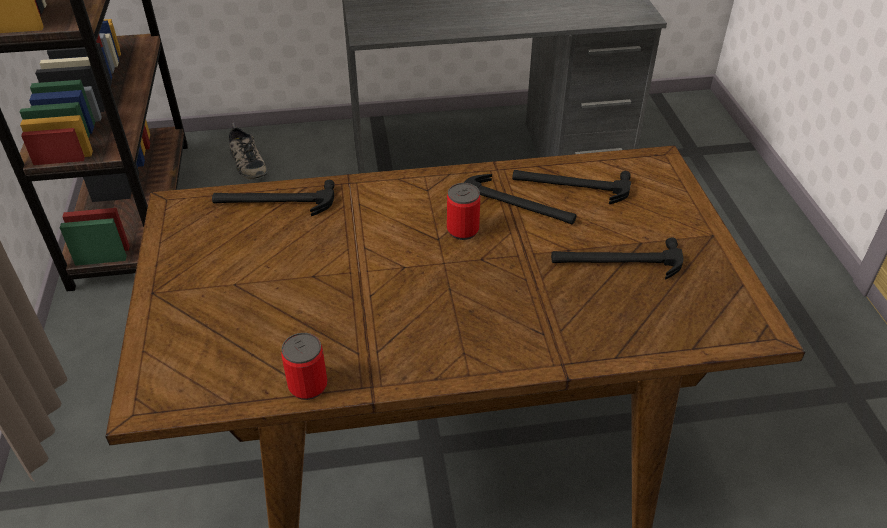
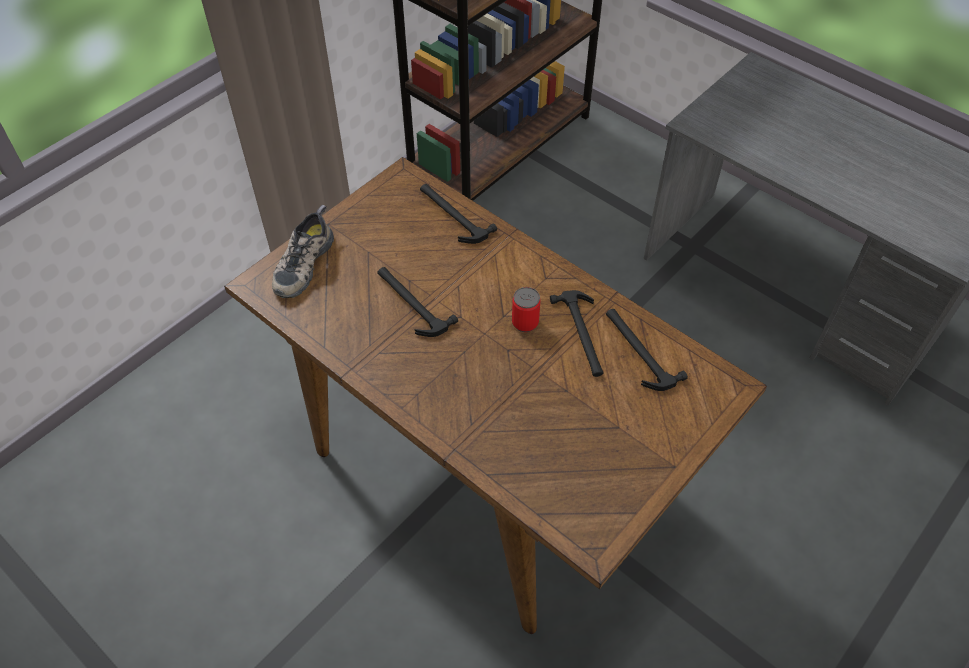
camera: 50 degrees right, 10 degrees up
shoe [229,123,268,180] -> shoe moved to [272,205,334,298]
can [281,333,328,400] -> none
hammer [551,237,683,279] -> hammer moved to [377,267,458,337]

